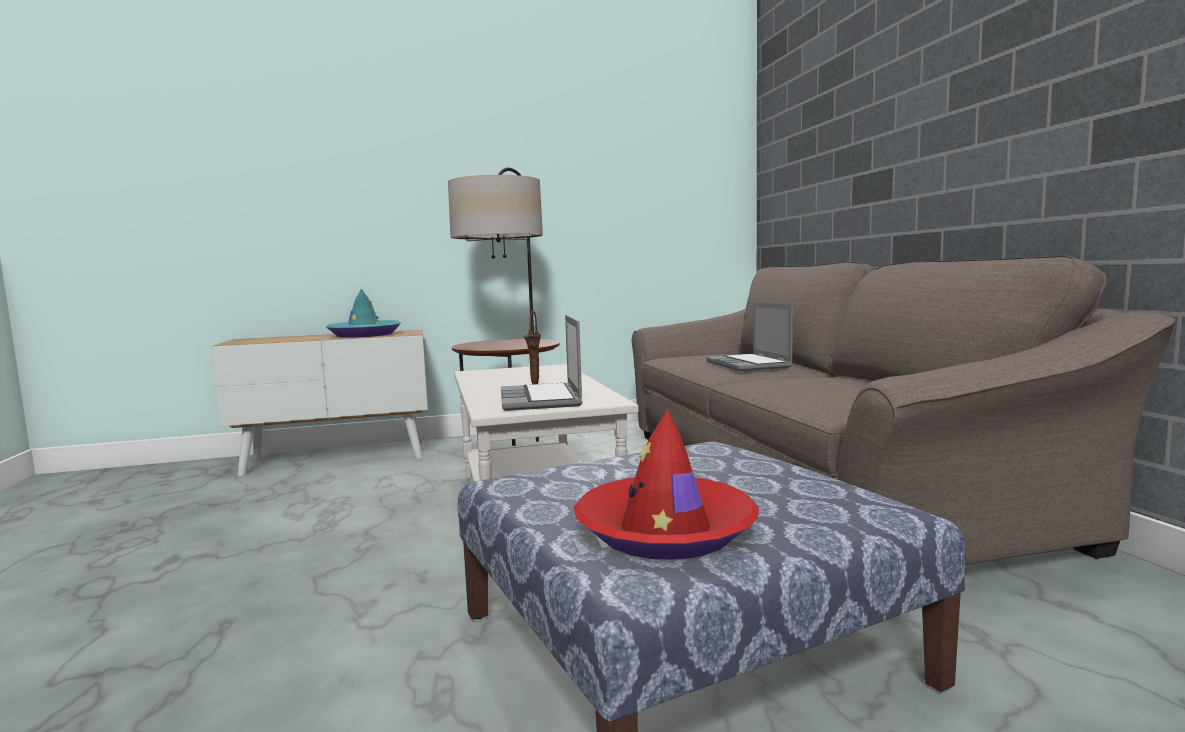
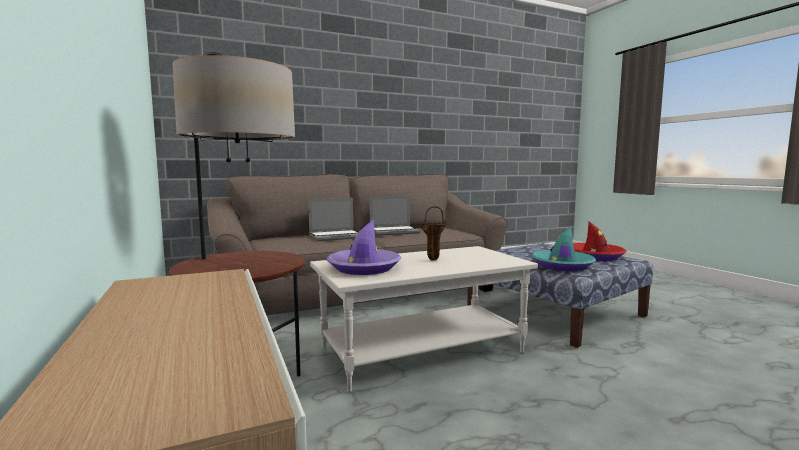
camera: 100 degrees left, 0 degrees up
turquoise hat [326,289,401,338] -> turquoise hat moved to [531,226,596,271]
laptop [501,315,583,411] -> laptop moved to [370,196,421,236]
none -> purple hat [327,220,401,275]

